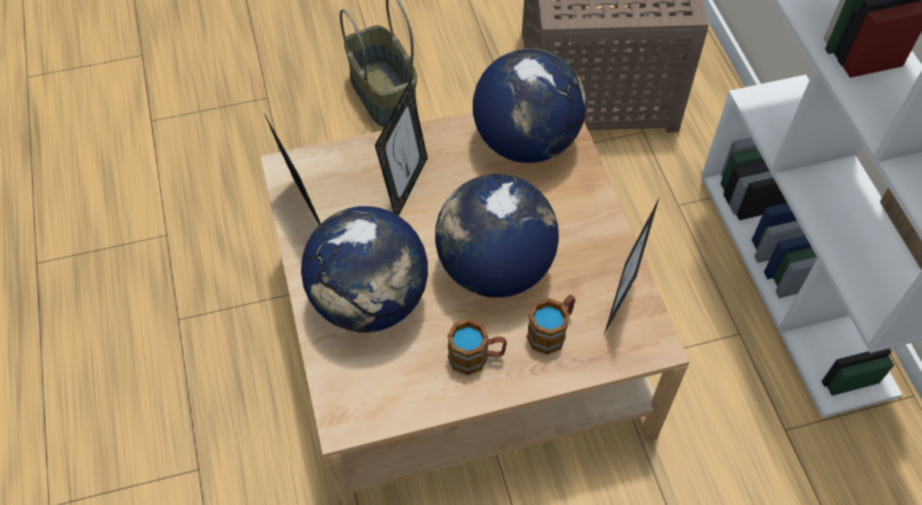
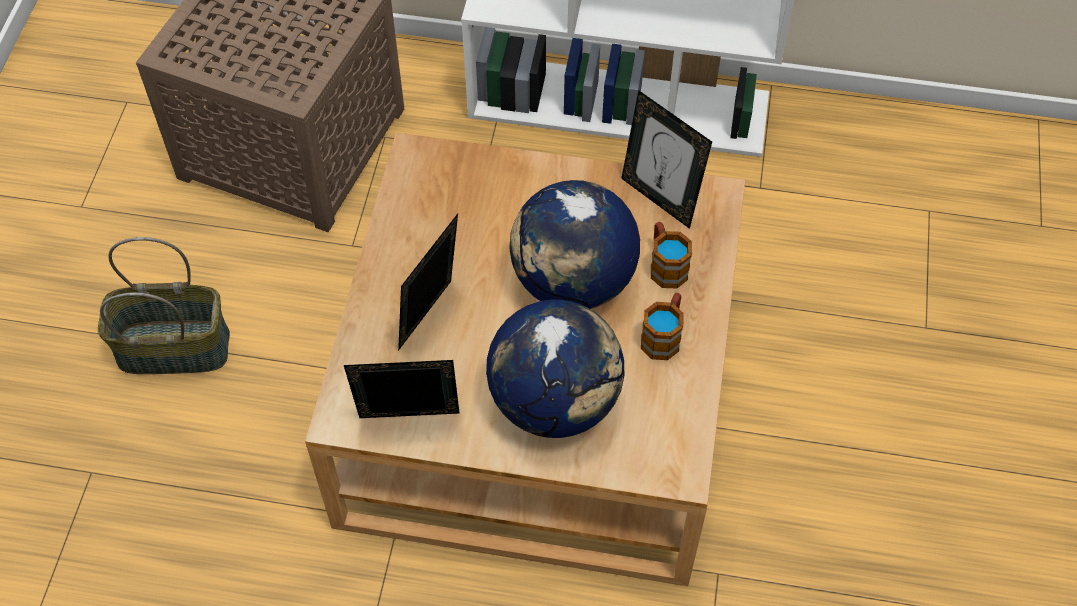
camera: 65 degrees left, 0 degrees up
picture frame [375,80,428,216] -> picture frame turned 105 degrees counterclockwise [398,214,458,351]
globe [473,49,586,163] -> none

